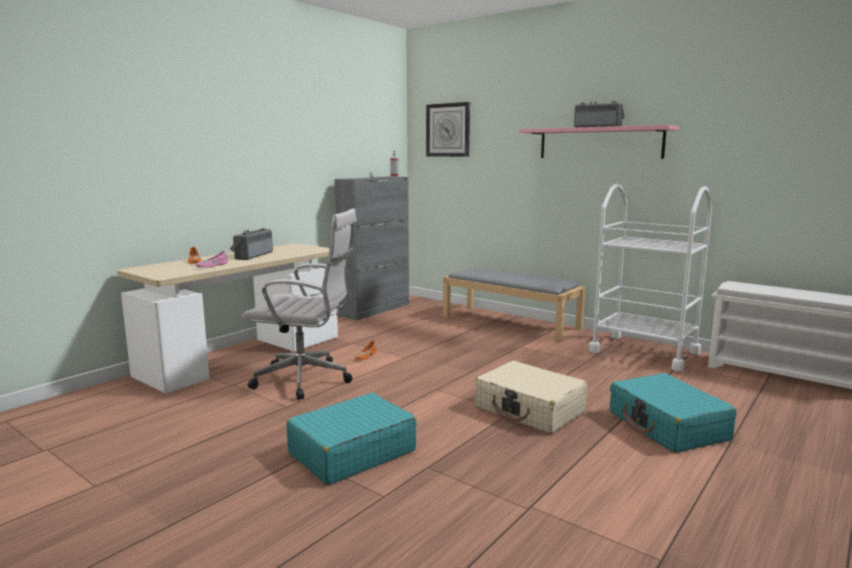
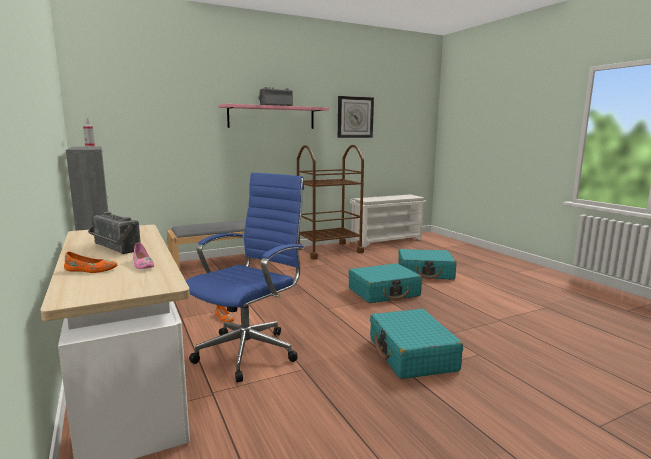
camera: 65 degrees left, 0 degrees up
white office chair [242,208,357,400] -> blue office chair [186,172,305,383]
wall clock [426,102,470,157] -> wall clock moved to [338,96,374,138]
beige suitcase [475,361,588,434] -> turquoise suitcase [348,263,422,303]
white cart [589,184,712,371] -> brown cart [297,145,364,259]

